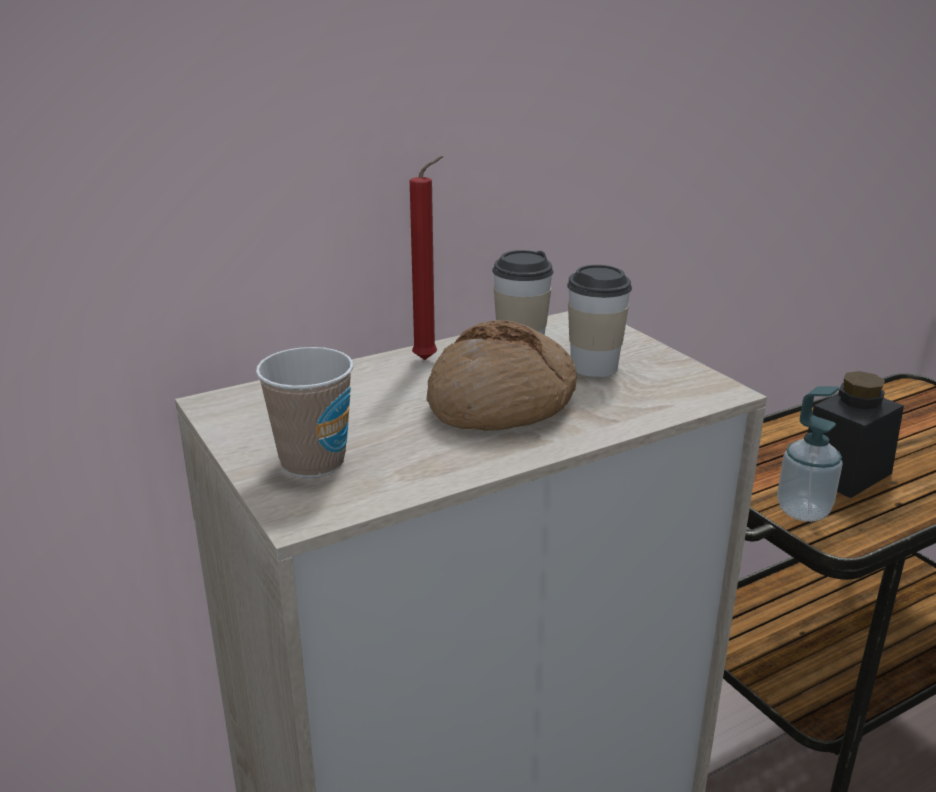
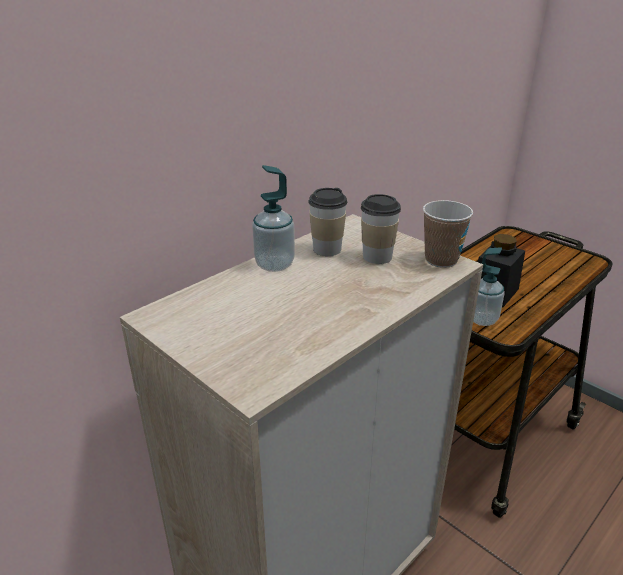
camera: 15 degrees left, 5 degrees up
cup [256,347,354,478] -> cup moved to [423,200,473,268]
red candle [410,156,444,360] -> soap dispenser [252,165,295,272]
bread [426,320,577,430] -> none

